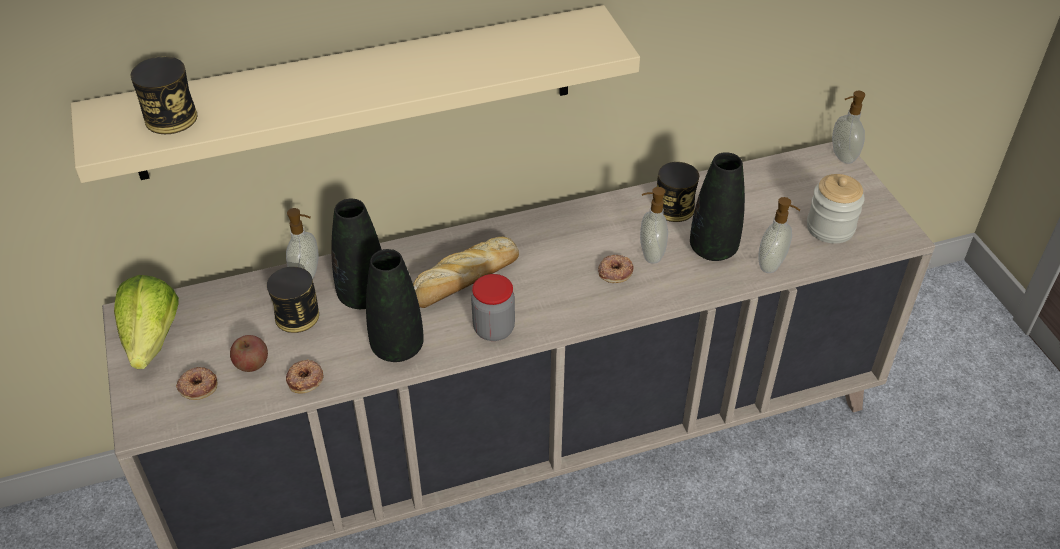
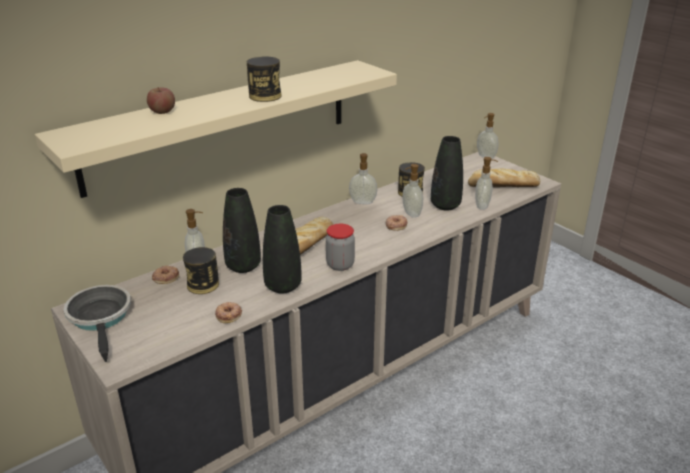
camera: 20 degrees left, 15 degrees down
lettuce [114,275,179,369] -> frying pan [64,285,131,362]
can [131,56,197,134] -> can moved to [247,56,282,102]
donut [176,367,217,400] -> donut moved to [152,265,179,284]
apple [230,335,268,372] -> apple moved to [147,87,175,114]
jar [807,174,865,244] -> bread [468,168,540,187]
none -> soap dispenser [349,153,377,204]

